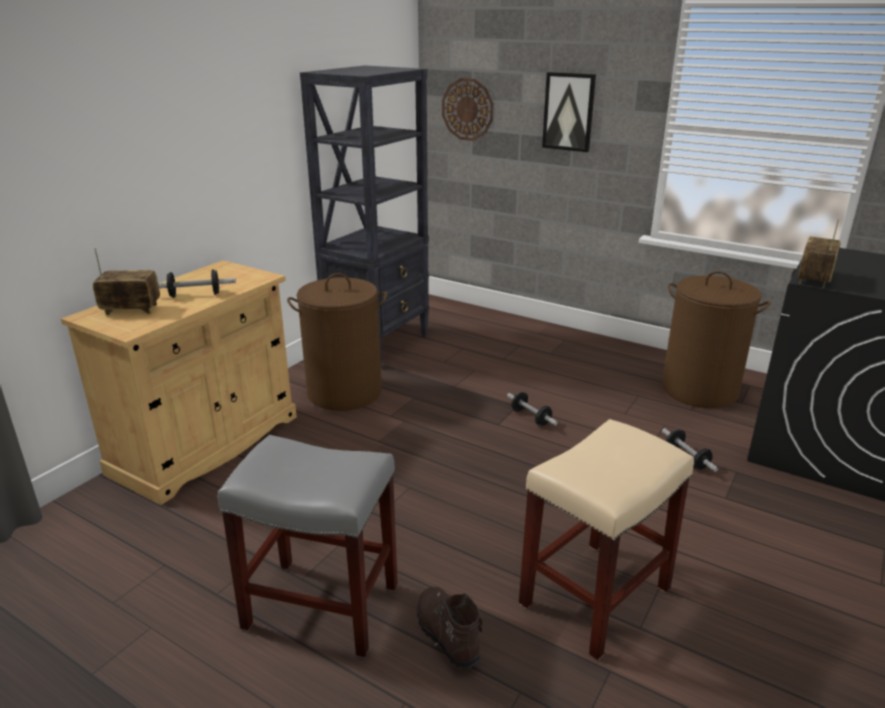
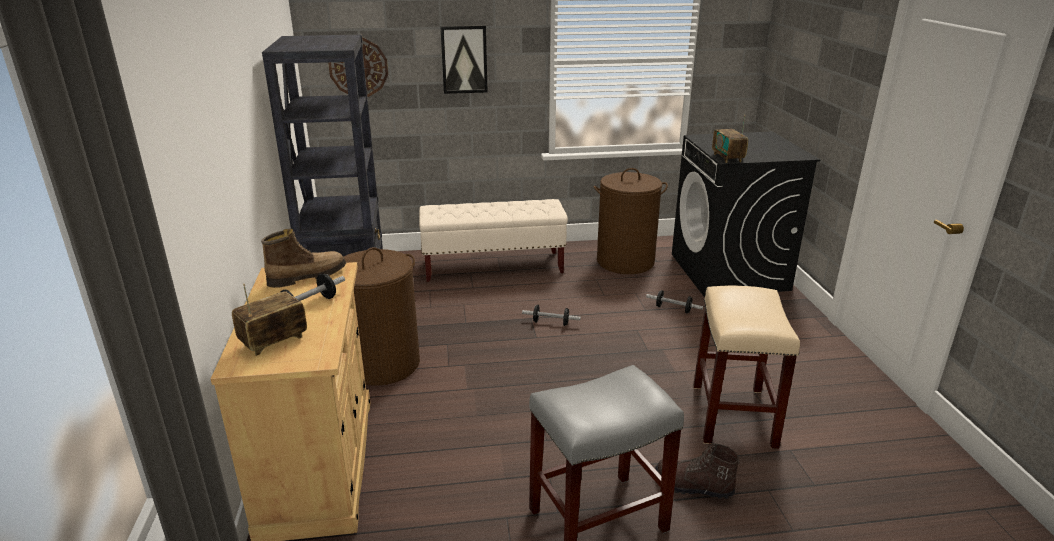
camera: 40 degrees left, 0 degrees up
none -> boot [261,229,346,288]
none -> beige bench [419,199,568,282]

